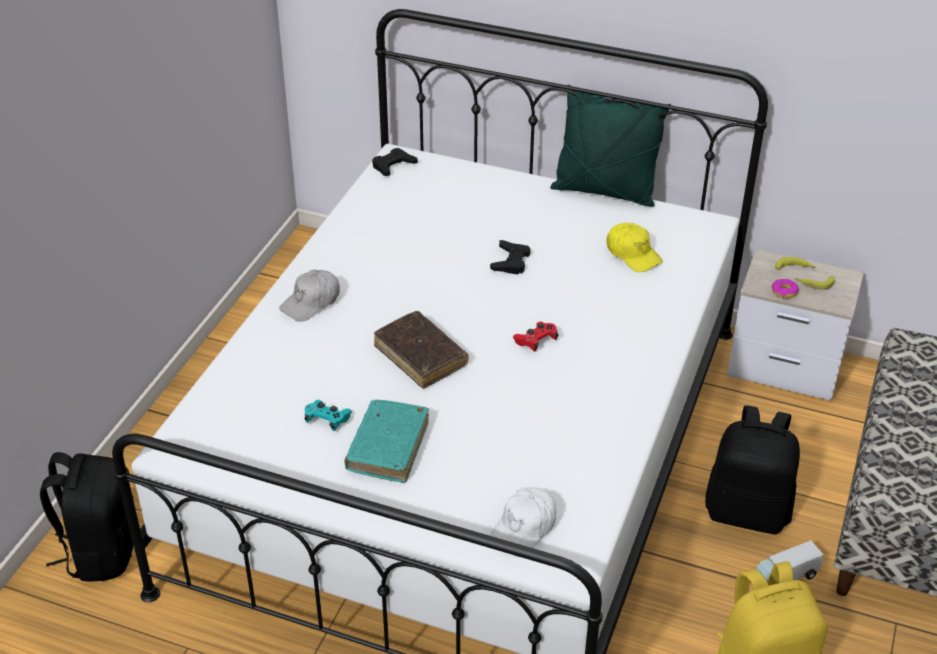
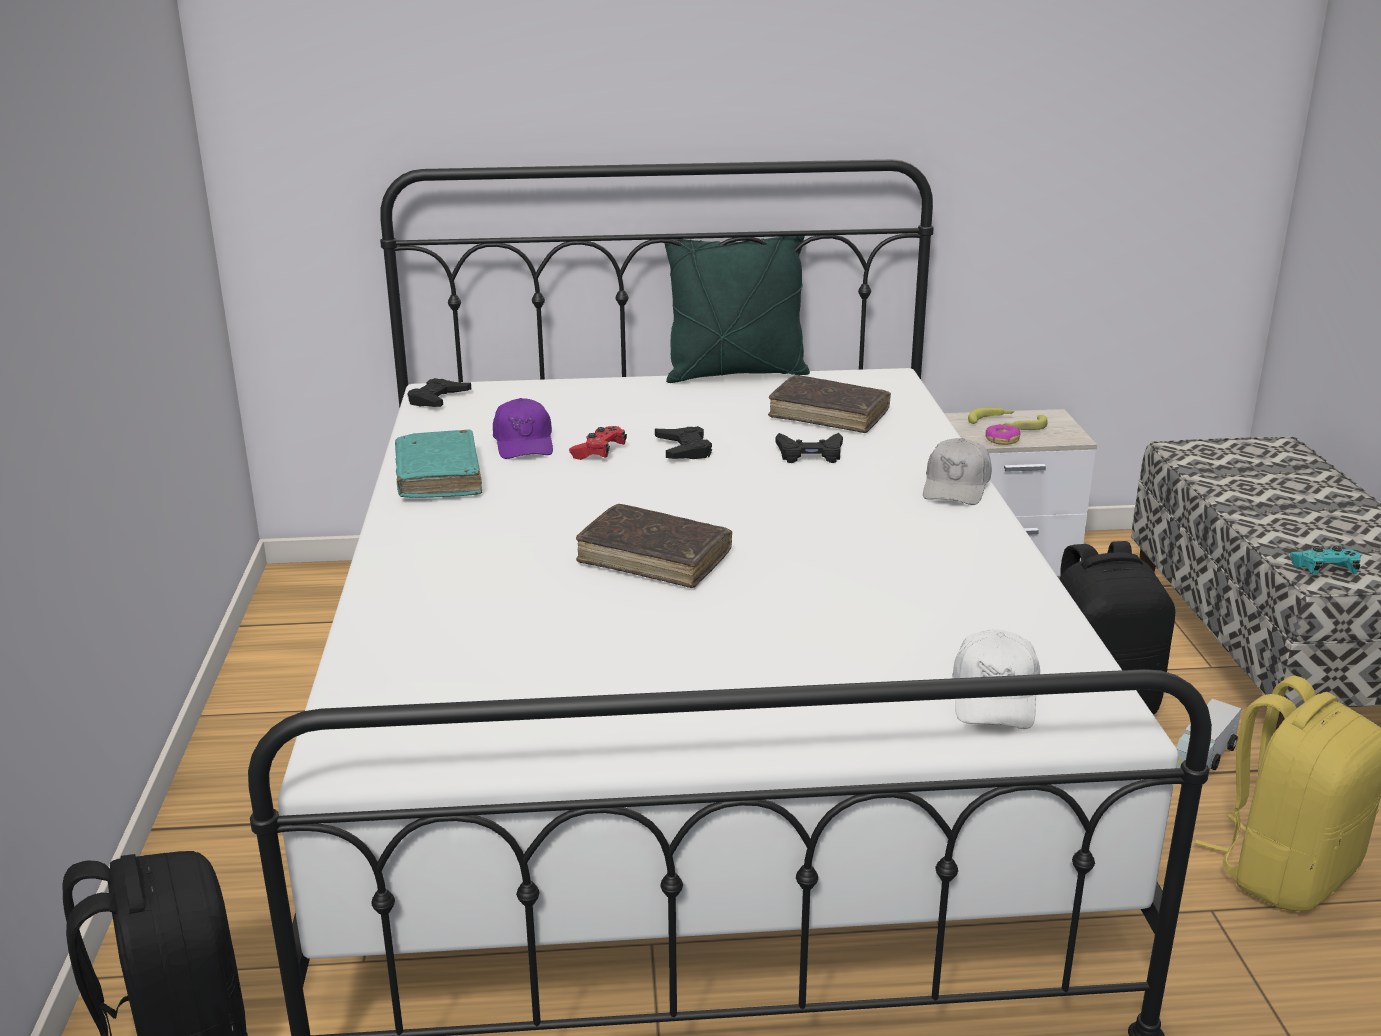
camera: 25 degrees left, 15 degrees down
white cap [279,270,340,322] -> white cap moved to [923,438,992,505]
turquoise game controller [304,400,352,431] -> turquoise game controller moved to [1289,546,1361,575]
turquoise book [344,400,429,483] -> turquoise book moved to [395,430,482,498]
red game controller [513,322,558,352] -> red game controller moved to [569,426,627,460]
yellow cap [607,223,663,272] -> brown book [768,375,891,433]
none -> purple cap [493,398,553,459]
none -> black game controller [775,433,843,463]

